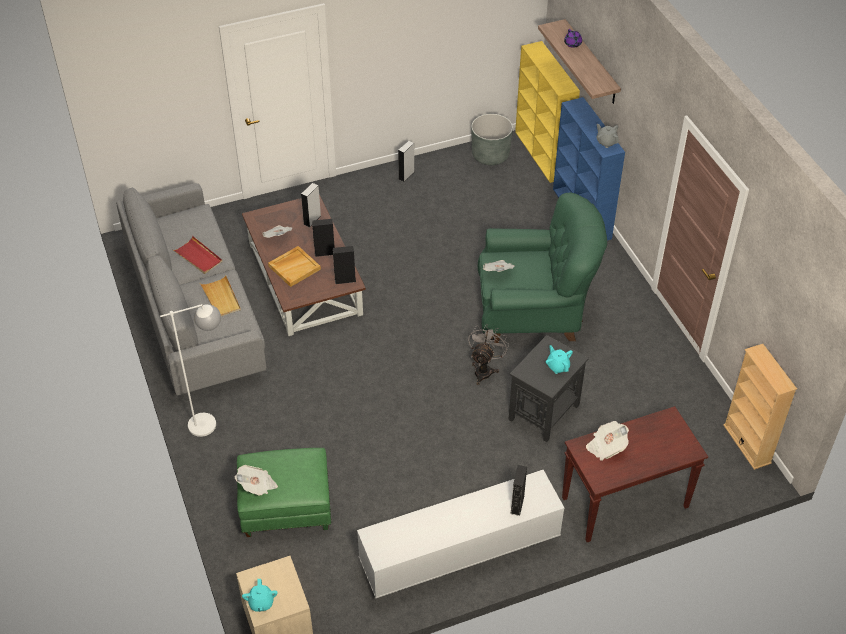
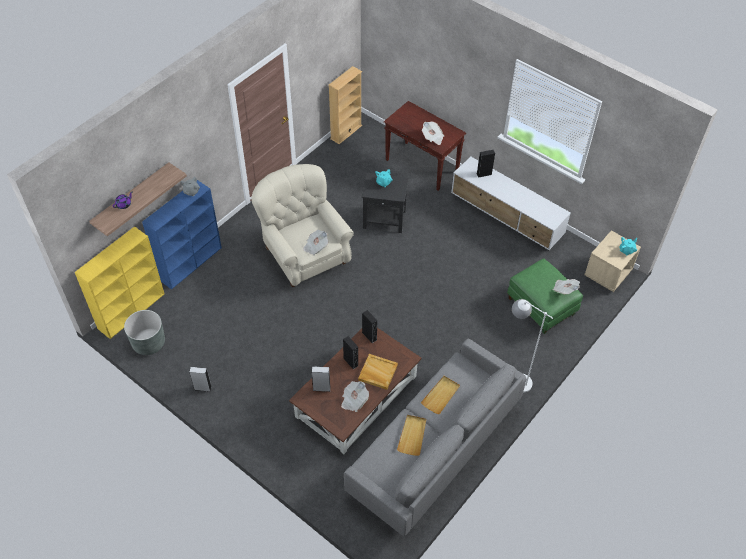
camera: 120 degrees left, 5 degrees up
red tray [172,236,223,274] -> beige tray [397,415,427,456]
grey fan [468,324,509,385] -> none
green armchair [478,192,607,343] -> beige armchair [252,164,354,287]

